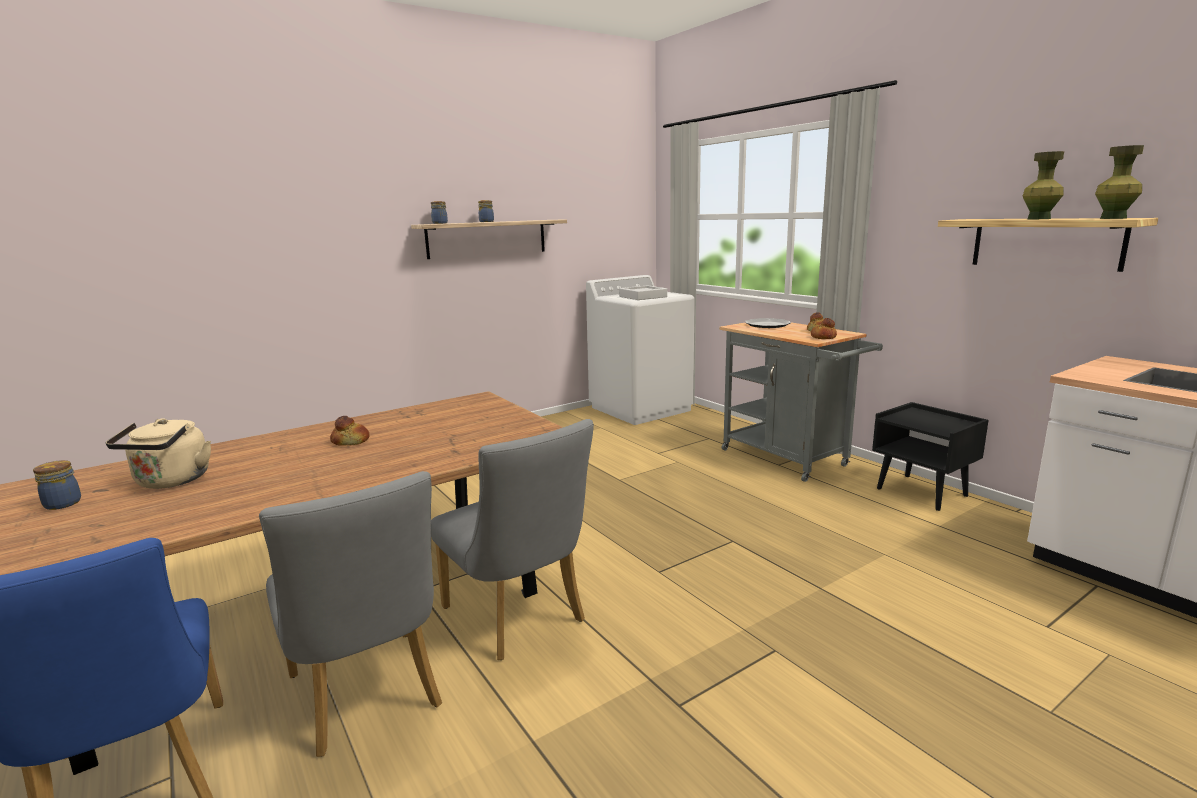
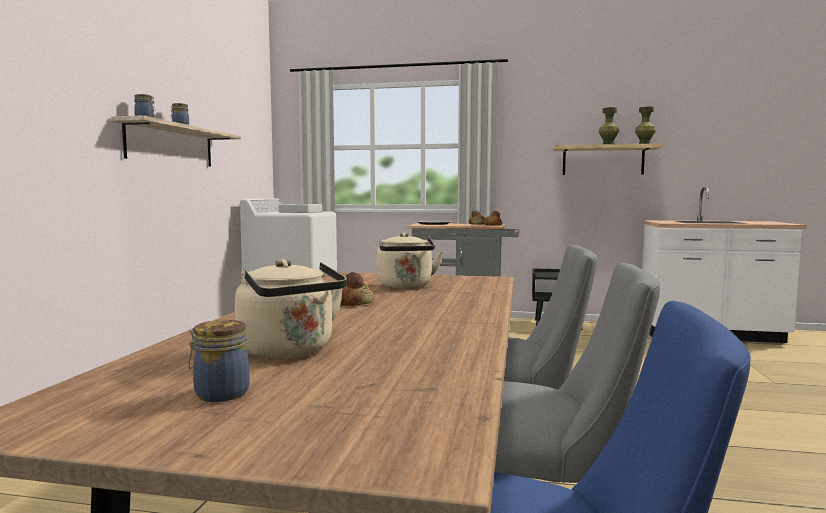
camera: 45 degrees left, 10 degrees down
none -> beige kettle [377,233,443,289]

